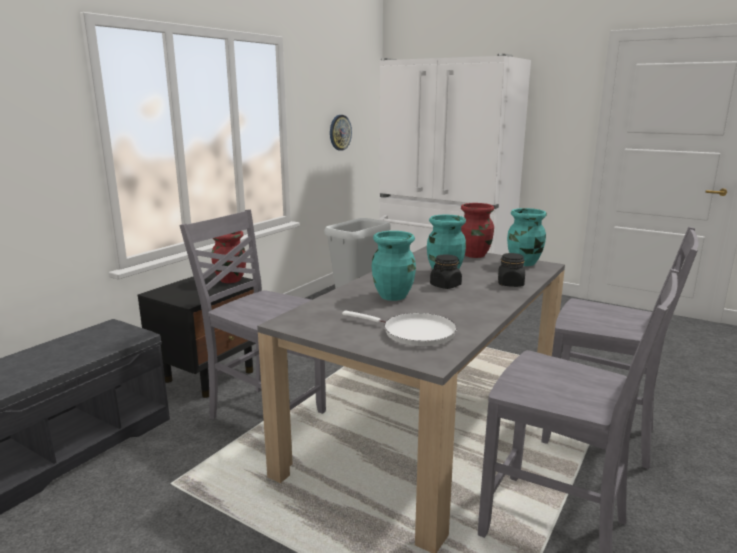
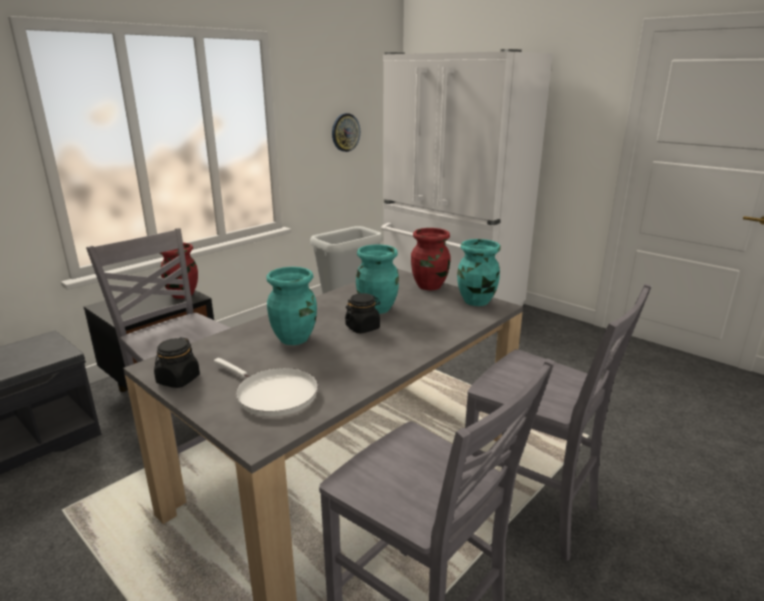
camera: 10 degrees right, 5 degrees up
black jar [498,253,525,287] -> black jar moved to [154,337,200,388]

